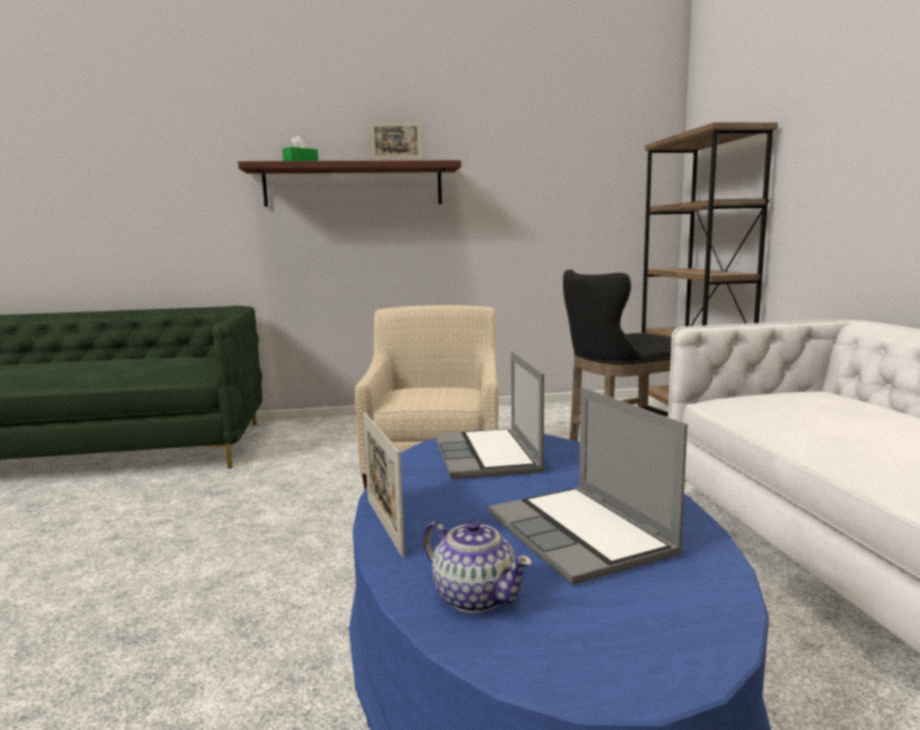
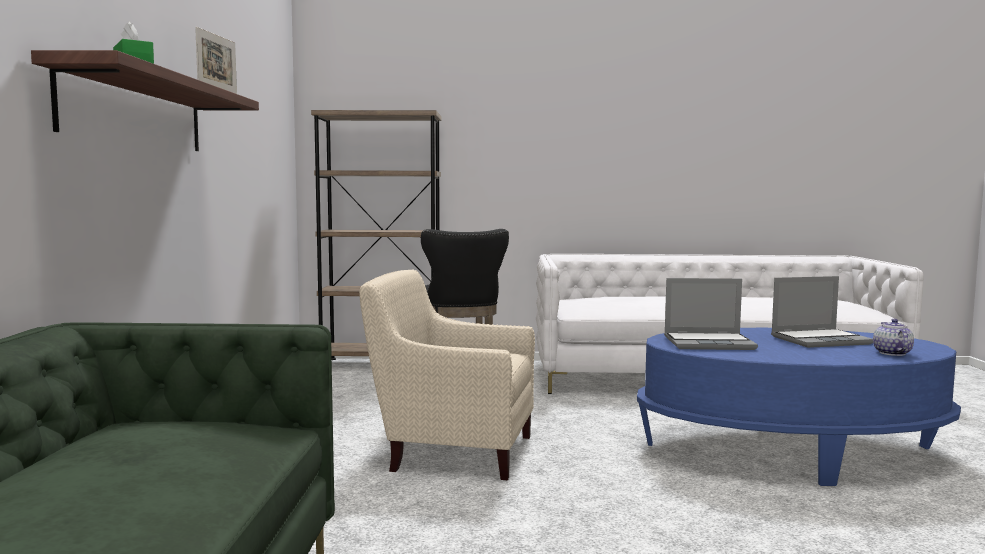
camera: 80 degrees left, 5 degrees down
picture frame [363,412,405,558] -> none
teapot [423,520,533,613] -> teapot turned 45 degrees counterclockwise [873,319,914,356]

